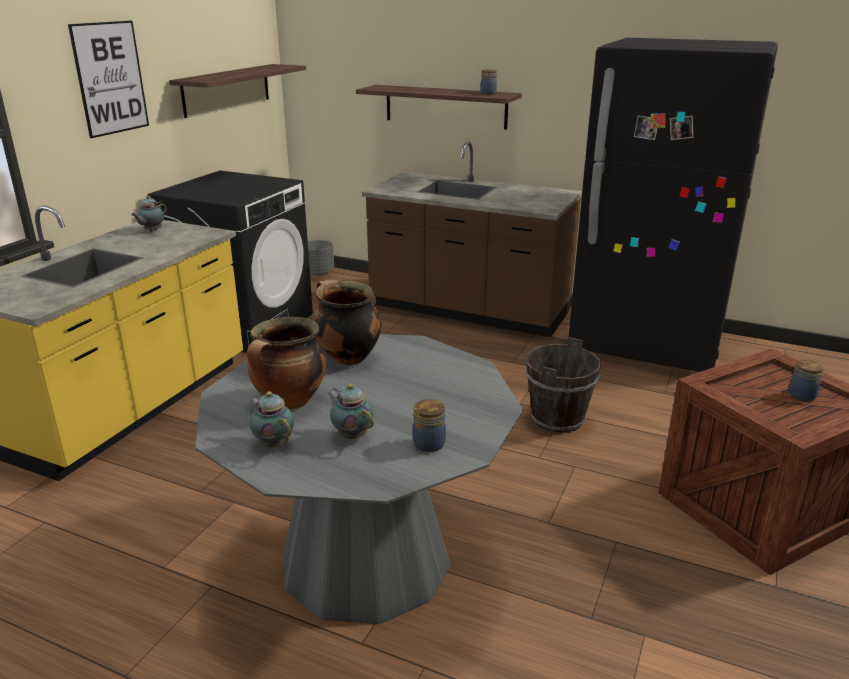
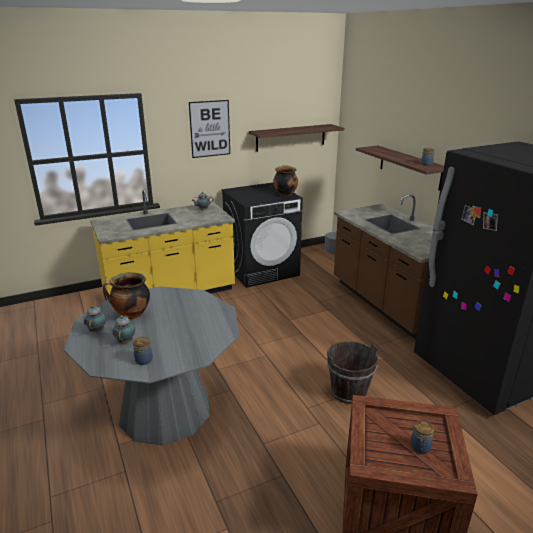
camera: 40 degrees right, 0 degrees up
cooking pot [313,280,381,365] -> cooking pot moved to [274,165,298,197]

